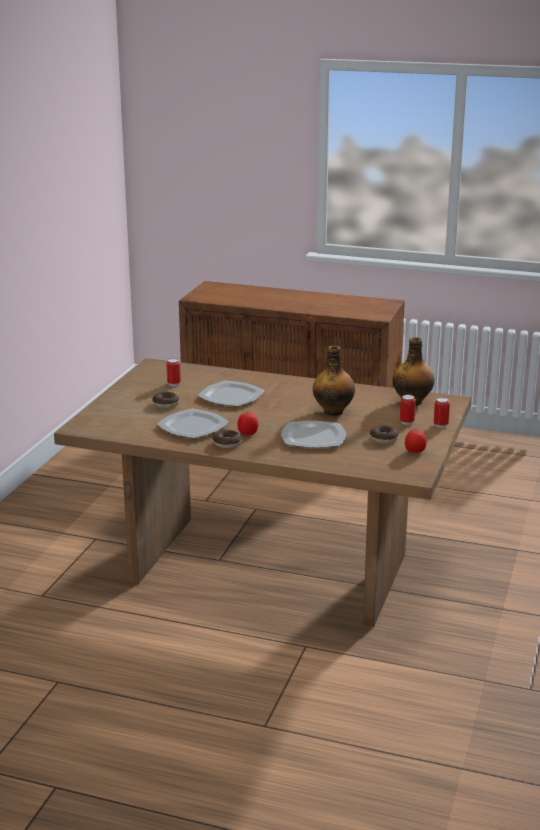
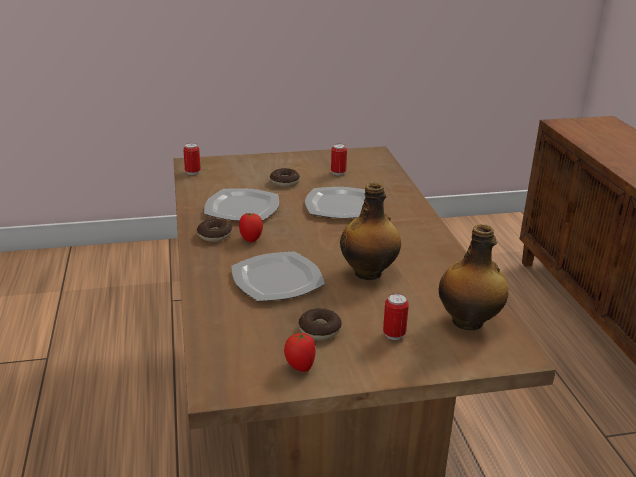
camera: 60 degrees right, 5 degrees up
can [434,397,450,428] -> can moved to [183,143,201,175]

